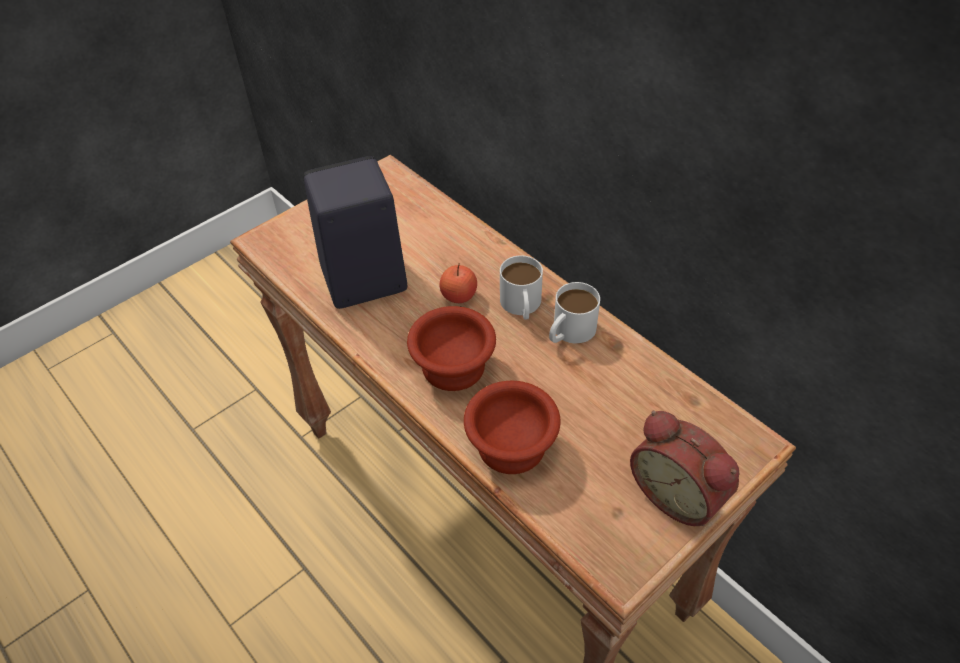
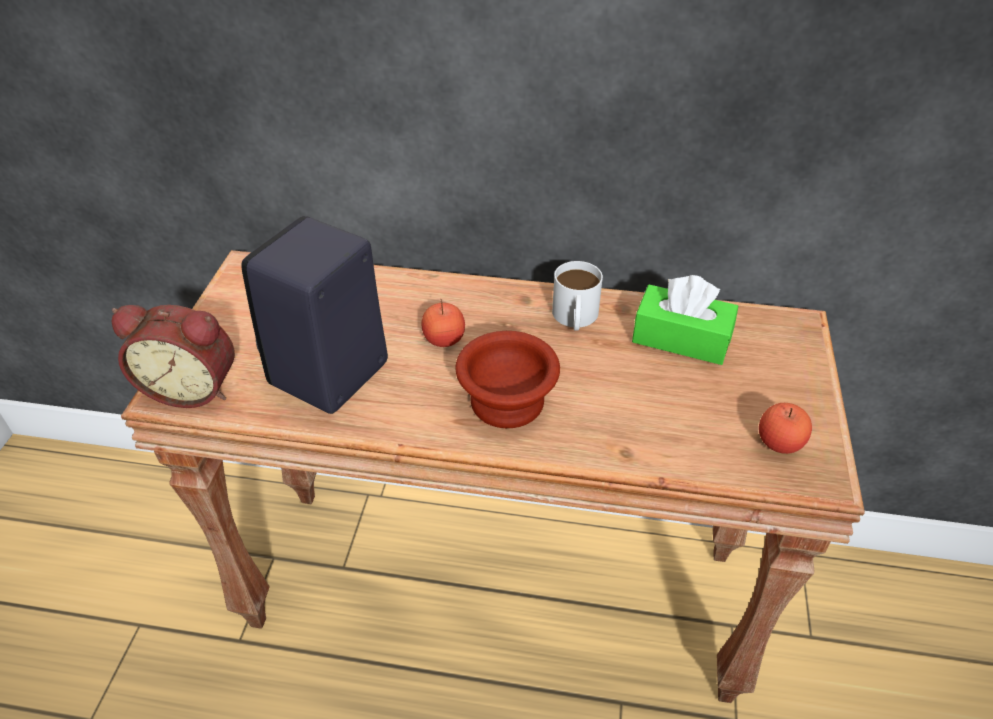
camera: 40 degrees left, 5 degrees down
brown bowl [464,381,560,474] -> none
white mug [500,255,543,320] -> none
alarm clock [630,411,739,526] -> alarm clock moved to [112,305,235,408]
none -> green tissue box [632,275,738,365]
none -> apple [759,403,812,454]

